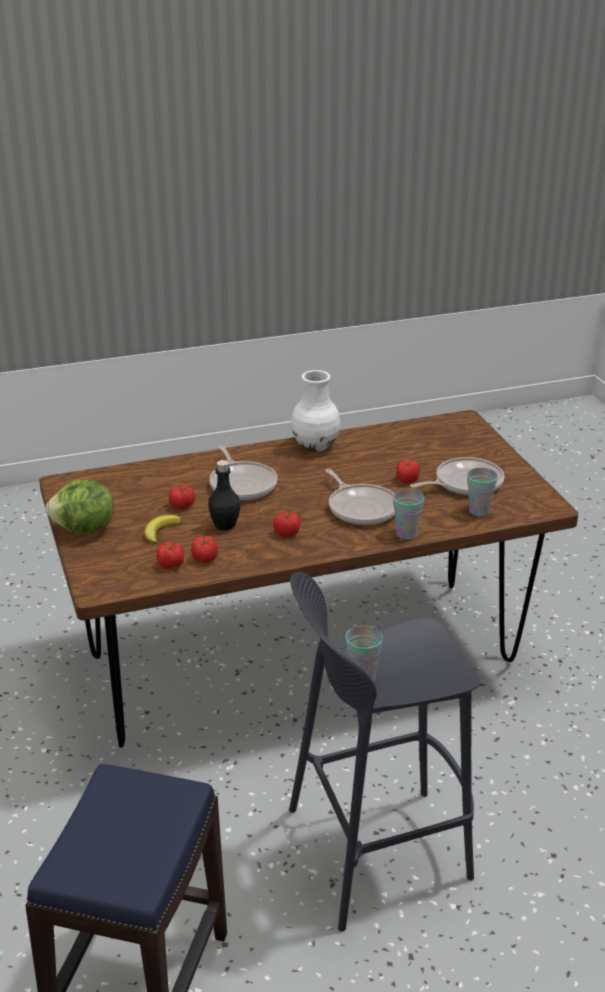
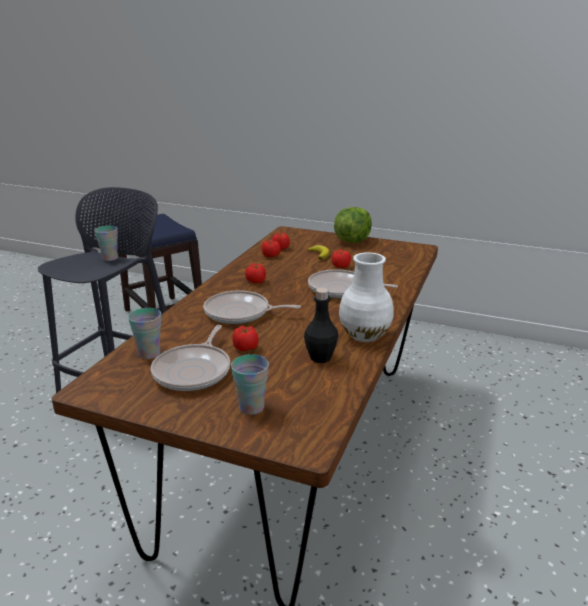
camera: 130 degrees right, 5 degrees down
black bottle [208,460,240,531] -> black bottle moved to [304,288,339,363]
cup [393,489,424,539] -> cup moved to [231,354,269,415]

